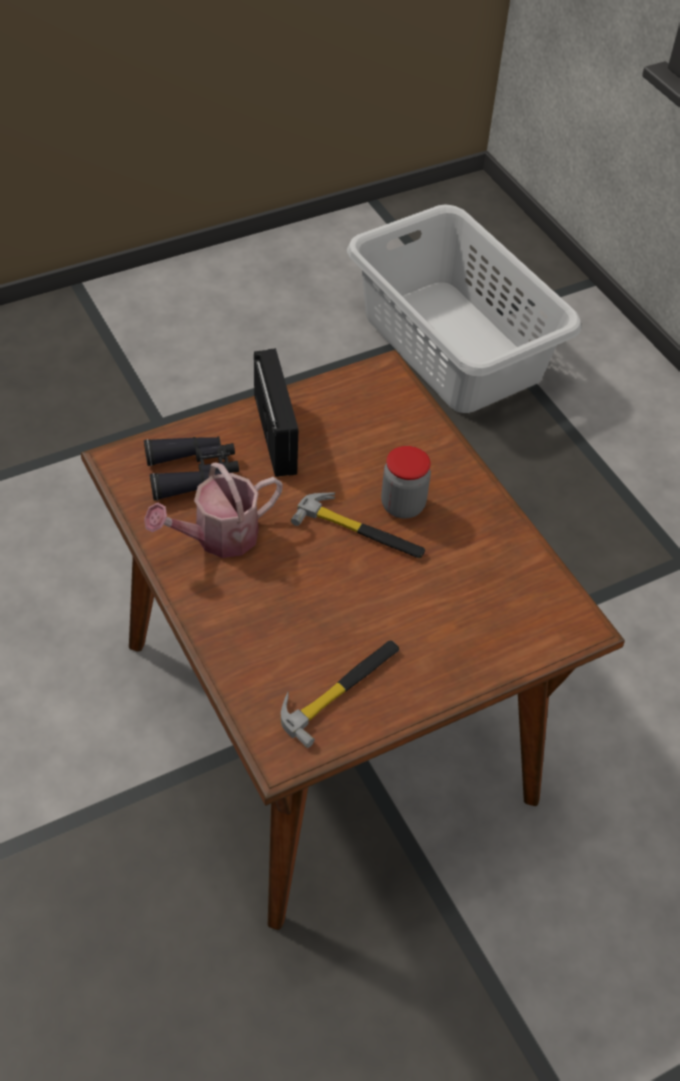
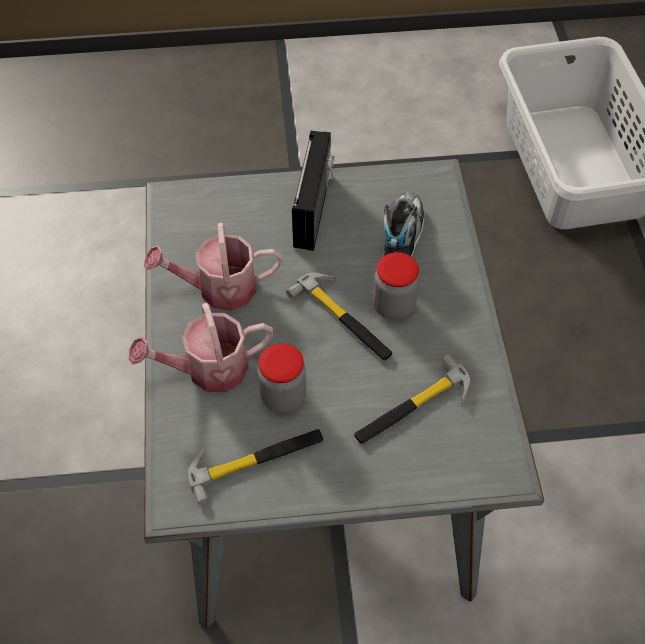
camera: 25 degrees right, 5 degrees up
brown dining table [81,350,625,930] -> grey dining table [144,159,544,628]
black binoculars [144,436,239,501] -> none
none -> watering can [129,303,273,392]
none -> jar [258,344,306,413]
none -> hammer [354,354,470,444]
none -> shoe [384,192,425,257]

